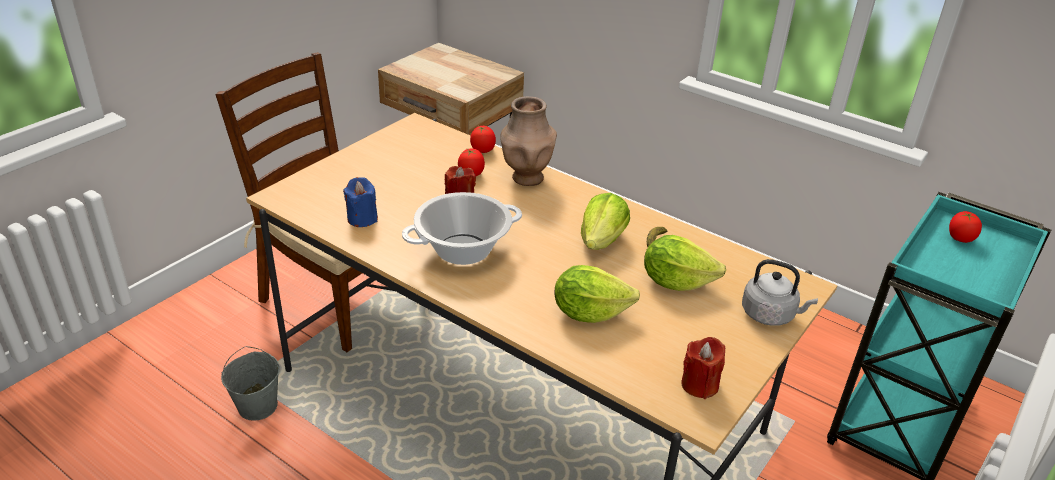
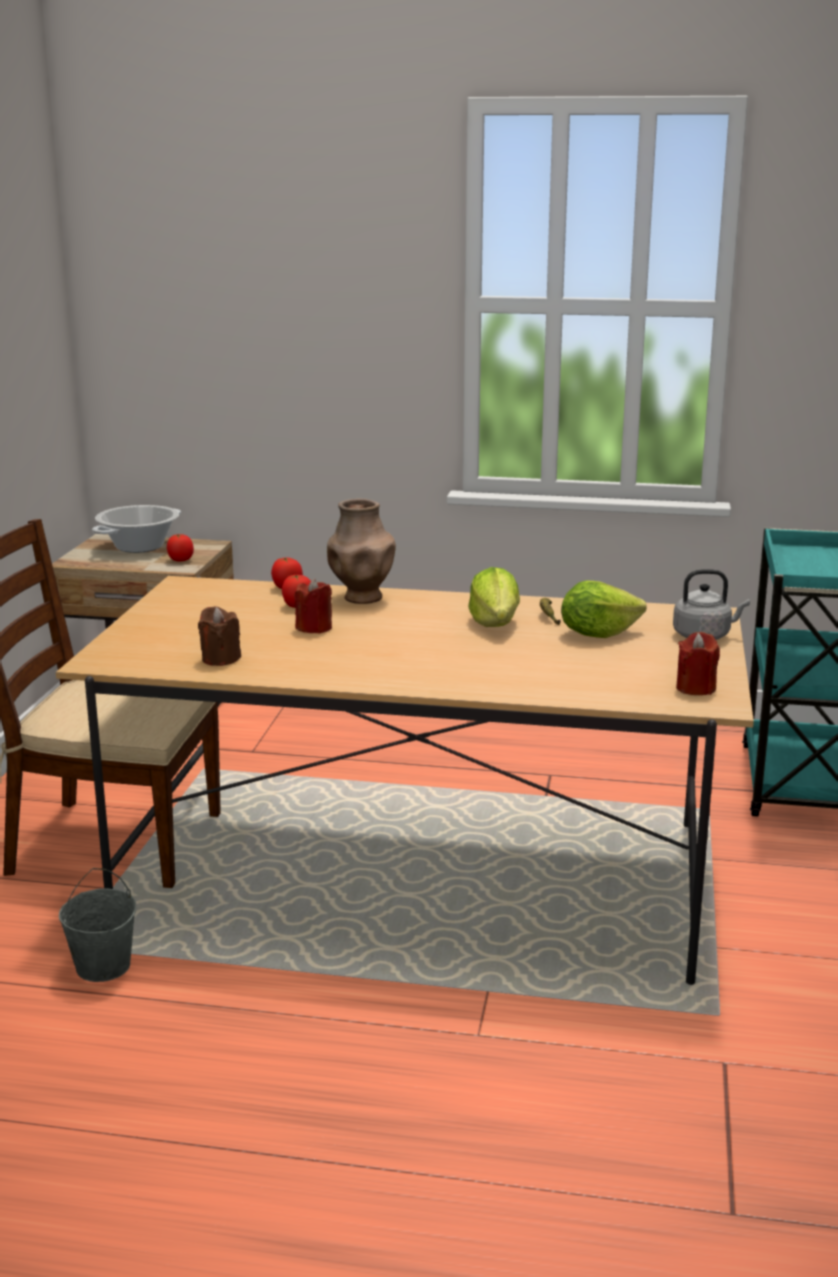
camera: 25 degrees left, 15 degrees down
blue candle [343,177,378,227] -> brown candle [198,606,241,666]
cooking pot [402,192,522,265] -> cooking pot moved to [92,505,181,553]
lettuce [555,265,640,323] -> none
tomato [949,211,982,243] -> tomato moved to [167,534,194,561]

